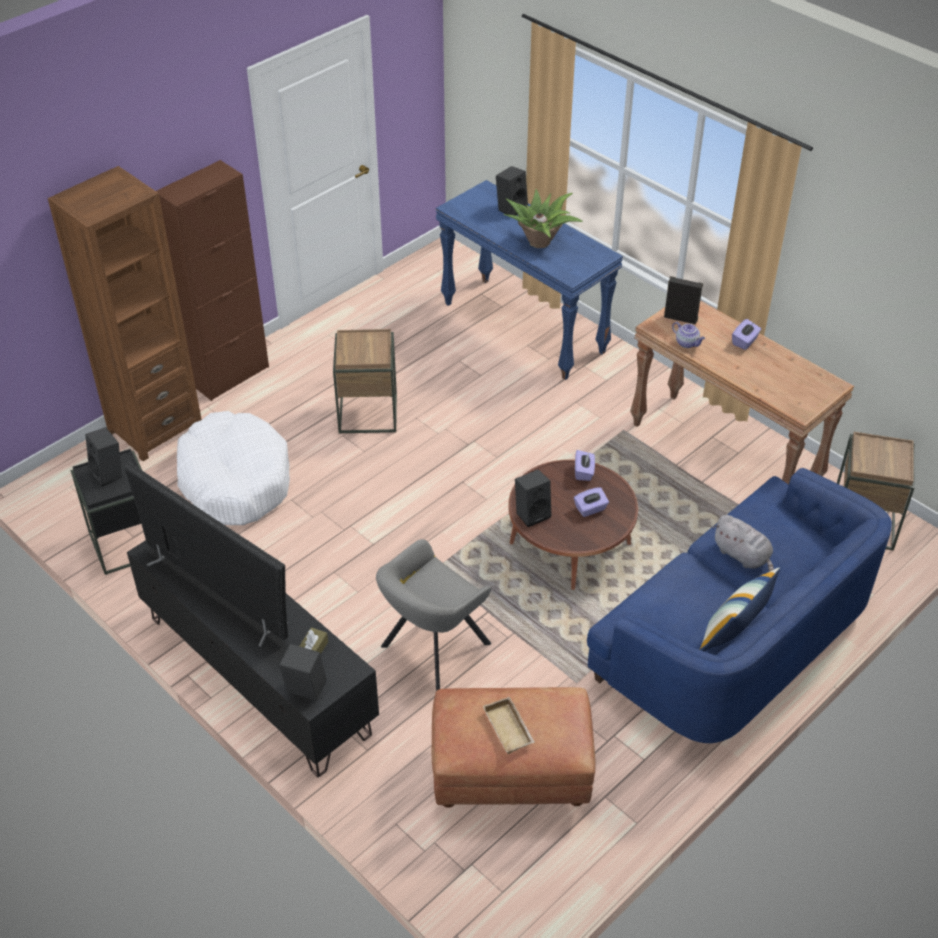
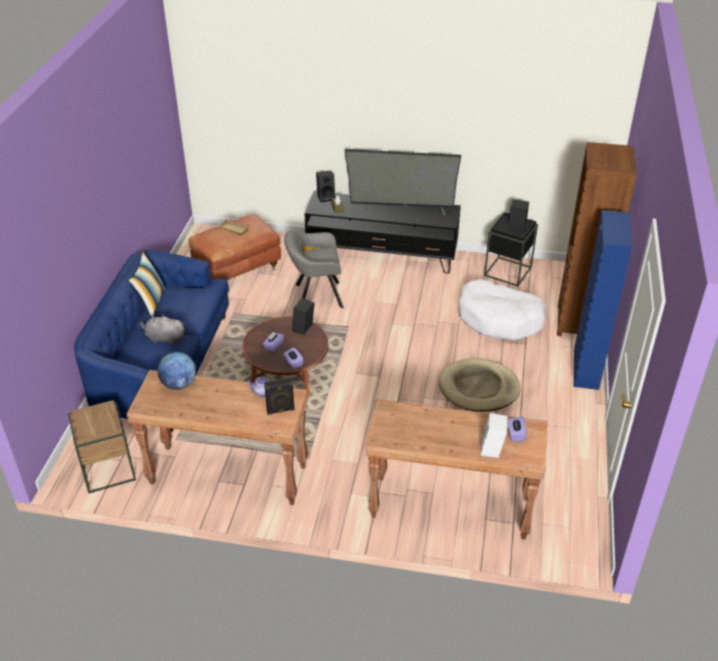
camera: 145 degrees right, 5 degrees down
brown cabinet [156,160,269,401] -> blue cabinet [574,210,632,390]
brown side table [333,329,397,433] -> beige dog bed [439,358,520,412]
grey armchair [376,539,491,691] -> grey armchair turned 105 degrees counterclockwise [284,231,344,308]
blue console table [435,180,623,380] -> brown console table [365,399,547,540]
black speaker [496,166,528,215] -> white speaker [481,413,507,458]
potted plant [503,189,583,248] -> none
purple tissue box [732,319,761,350] -> purple tissue box moved to [508,416,526,442]
none -> globe [158,352,196,390]

